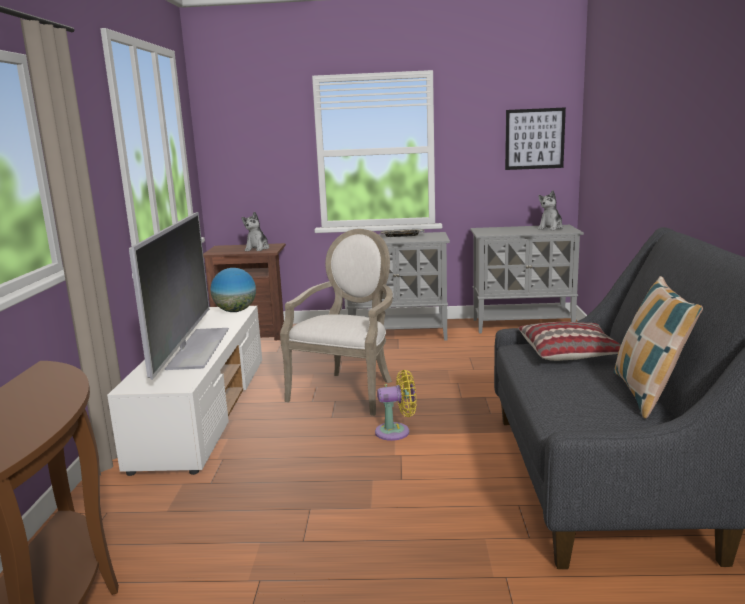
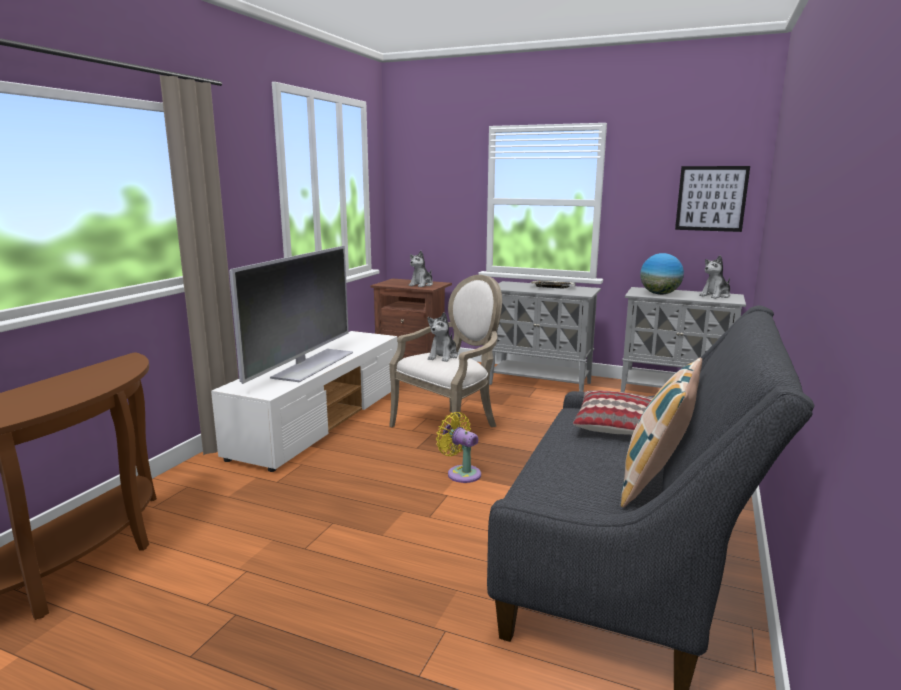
camera: 20 degrees right, 0 degrees up
globe [210,268,256,312] -> globe moved to [640,253,684,295]
yellow fan [375,370,416,441] -> yellow fan turned 150 degrees counterclockwise [436,412,481,483]
none -> plush toy [427,312,458,362]

